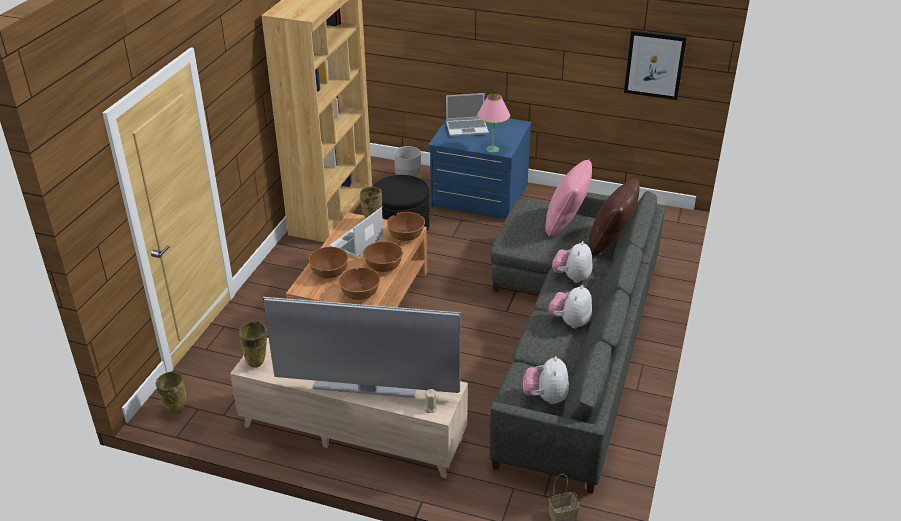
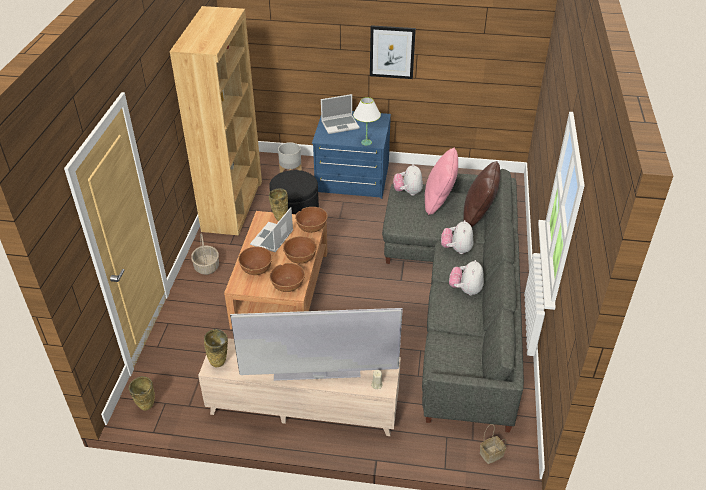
camera: 10 degrees left, 5 degrees up
pink table lamp [477,94,510,153] -> white table lamp [353,97,381,146]
plush toy [523,356,569,404] -> plush toy moved to [393,164,423,196]
picture [624,30,687,100] -> picture moved to [370,25,416,79]
none -> basket [191,233,219,275]

